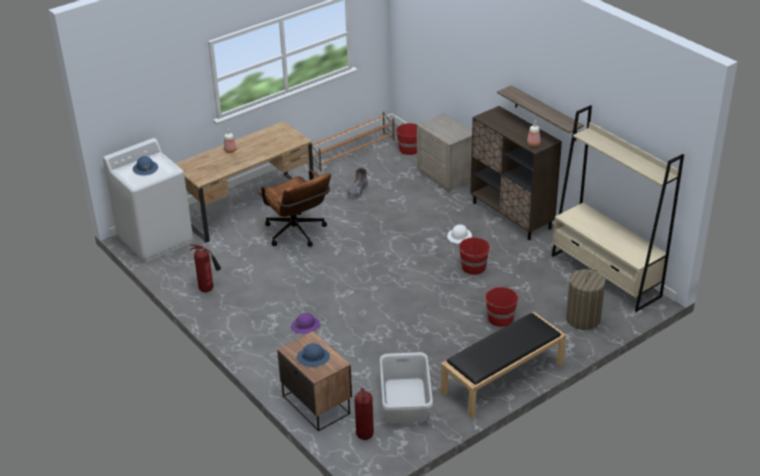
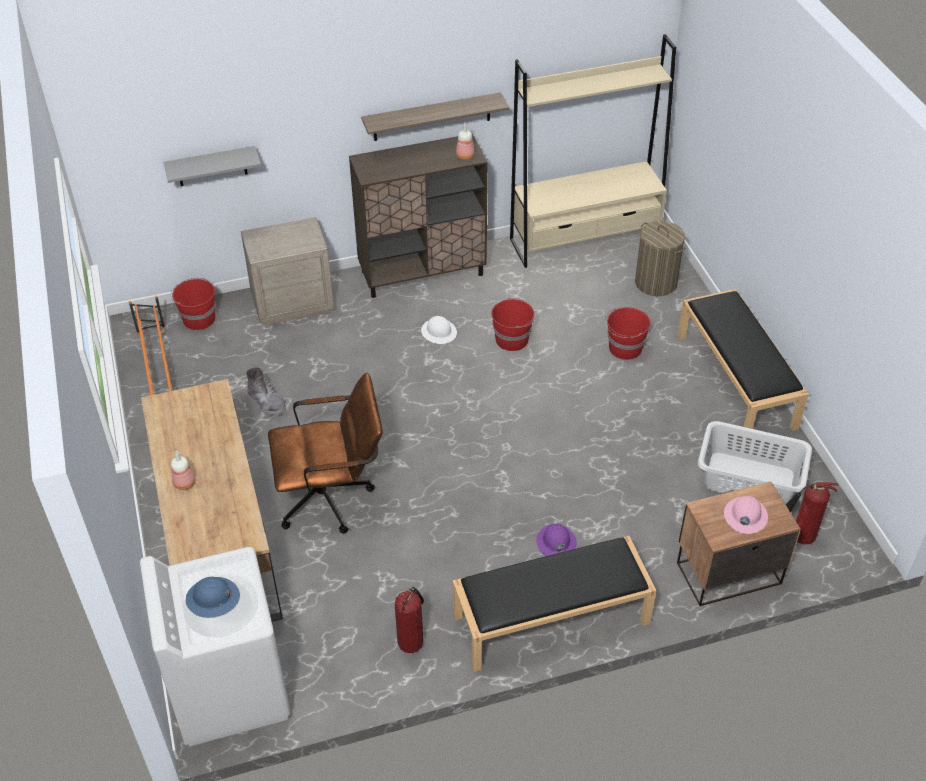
camera: 70 degrees left, 10 degrees up
blue hard hat [297,343,330,367] -> pink hard hat [724,495,768,534]
none -> grey shelf [163,146,261,186]
none -> black bench [453,536,656,672]

